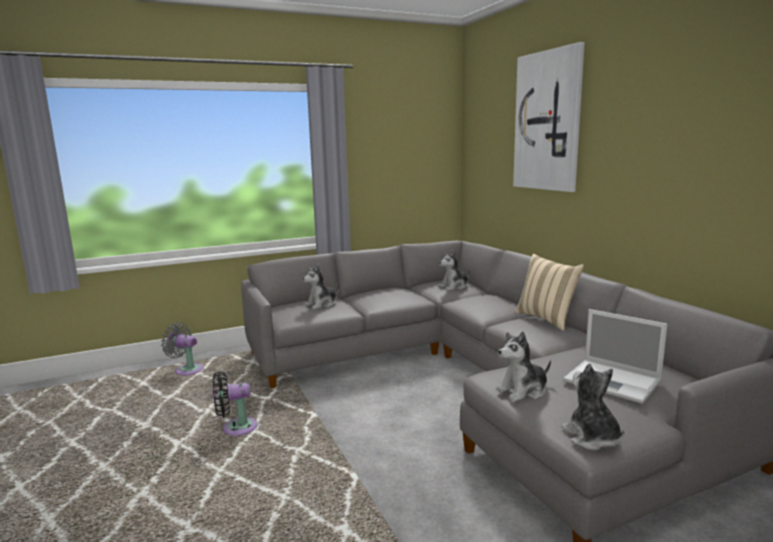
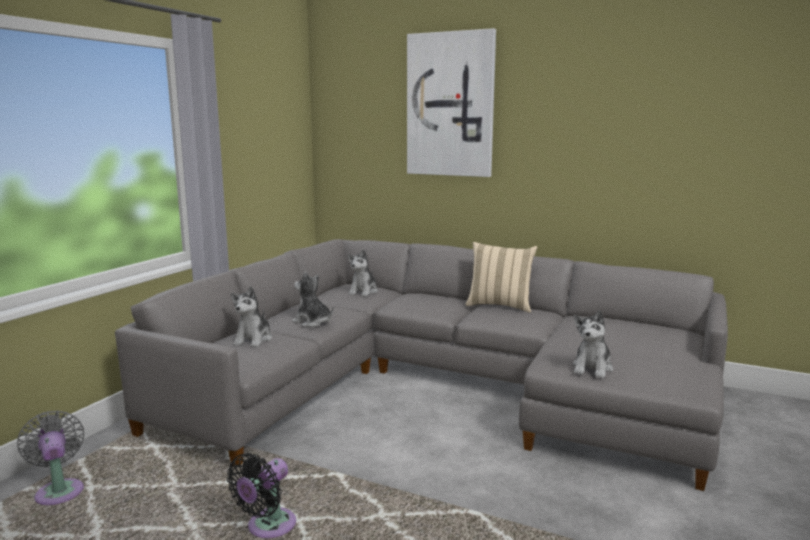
camera: 40 degrees left, 0 degrees up
grey fan [161,322,203,376] -> grey fan turned 75 degrees clockwise [17,411,84,505]
plush toy [562,364,624,450] -> plush toy moved to [292,272,334,327]
laptop [563,309,667,404] -> none

